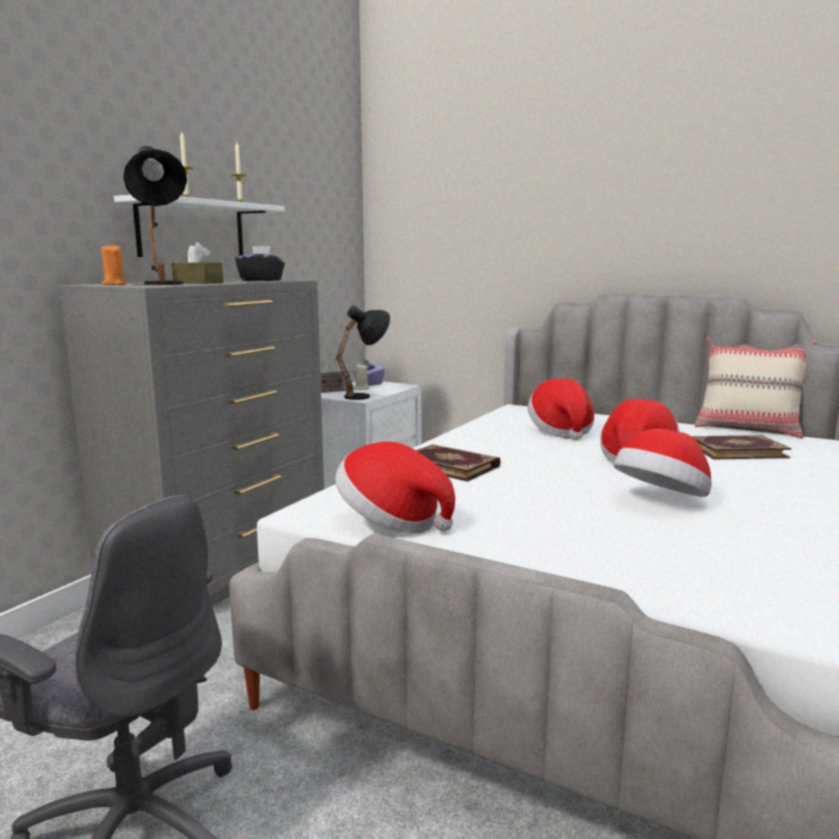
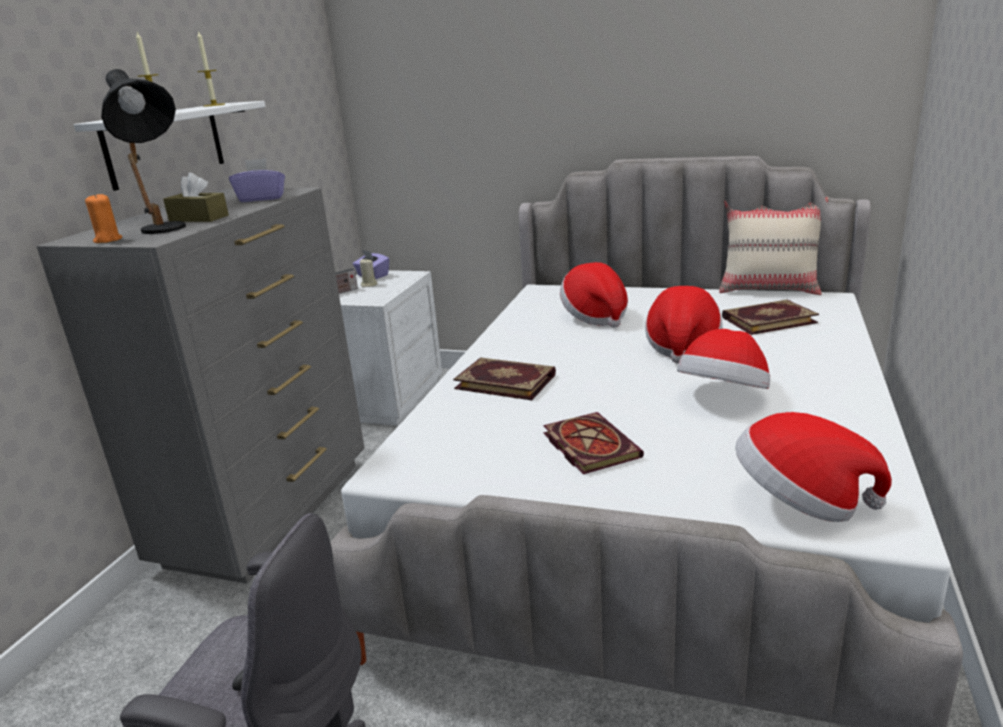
camera: 10 degrees left, 10 degrees up
black tissue box [235,246,285,281] -> purple tissue box [229,158,285,202]
hat [335,441,455,534] -> hat moved to [735,412,892,522]
black table lamp [336,306,390,400] -> none
none -> book [543,412,644,474]

